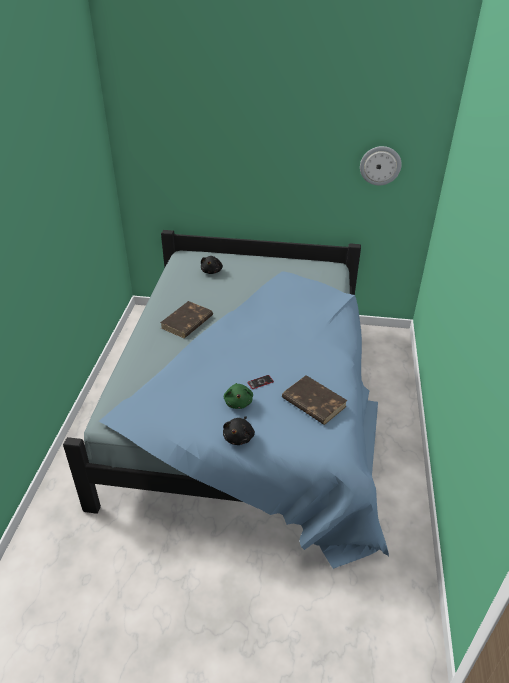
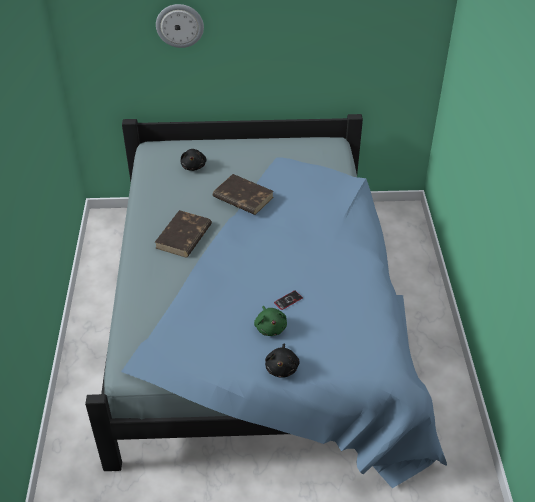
camera: 10 degrees left, 5 degrees up
brown book [282,375,348,425] -> brown book moved to [213,174,274,215]
wall clock [360,146,402,185] -> wall clock moved to [156,4,204,48]

